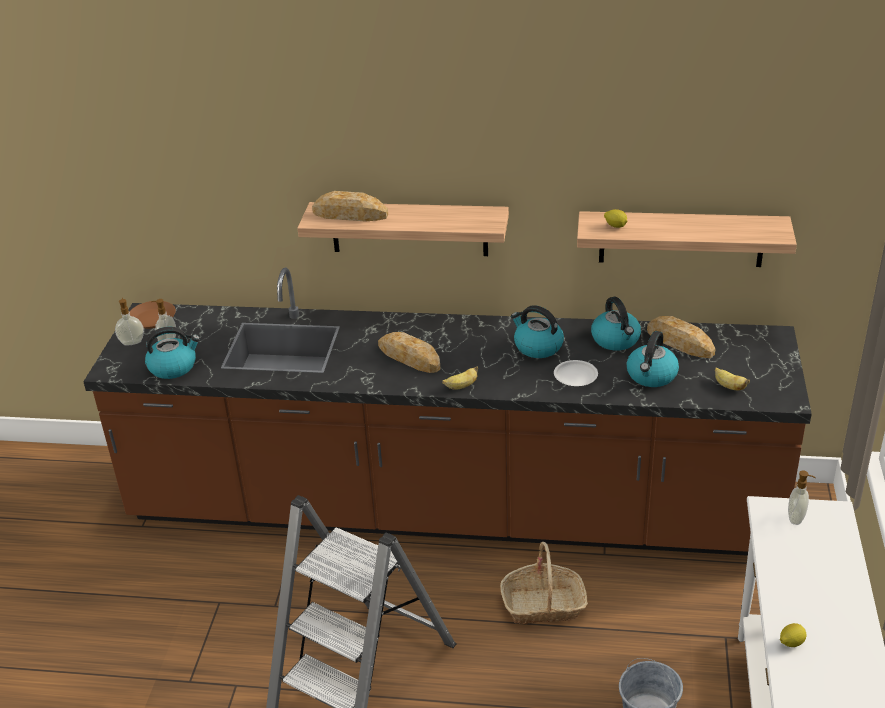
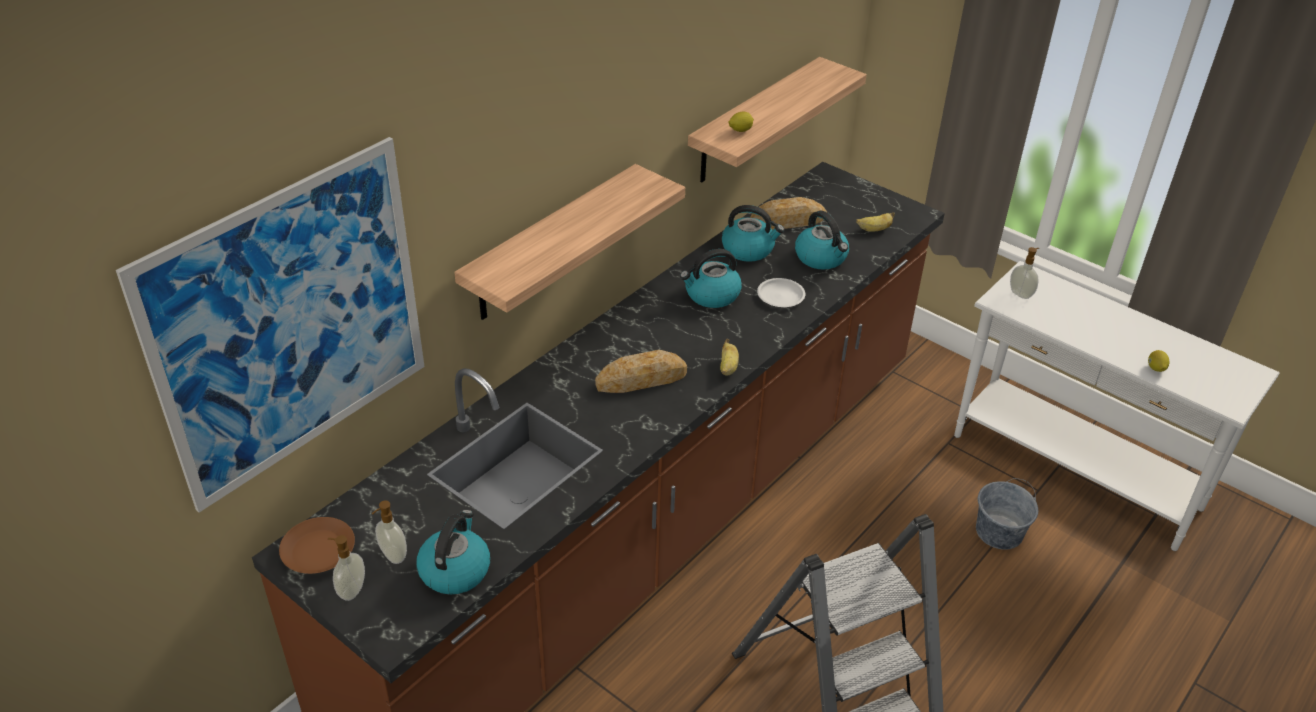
camera: 60 degrees left, 5 degrees up
bread [312,191,388,221] -> none
basket [500,542,588,624] -> none
none -> picture [116,137,425,512]

